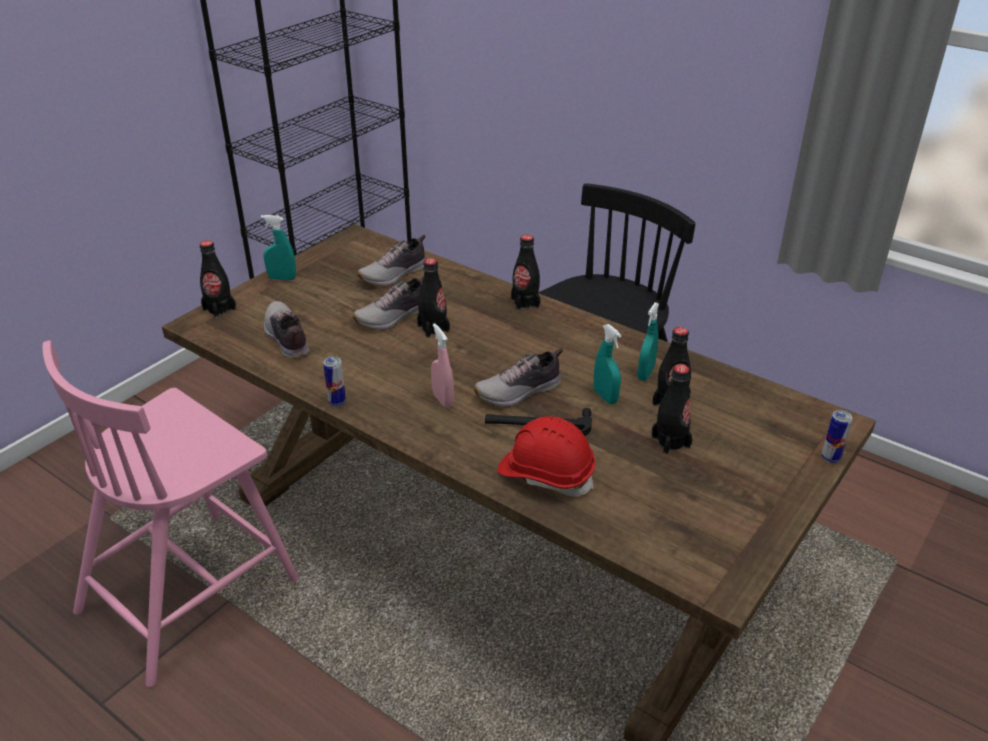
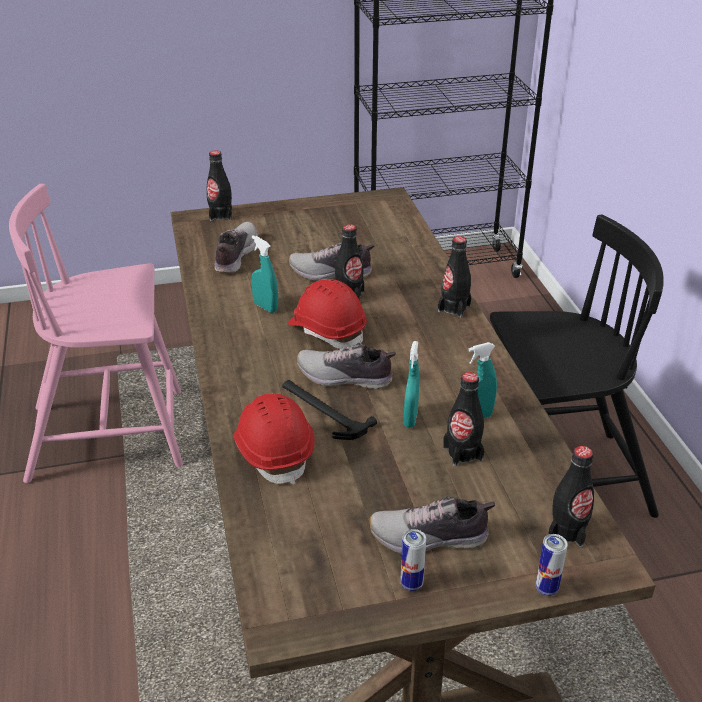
camera: 40 degrees right, 0 degrees up
turquoise spray bottle [261,215,296,280] -> turquoise spray bottle moved to [251,235,278,313]
can [323,356,346,407] -> can moved to [400,529,426,591]
shoe [357,235,426,287] -> shoe moved to [369,496,495,554]
pink spray bottle [431,323,454,408] -> none
black bottle [651,364,692,454] -> black bottle moved to [548,446,594,547]
none -> red hard hat [287,279,367,349]

